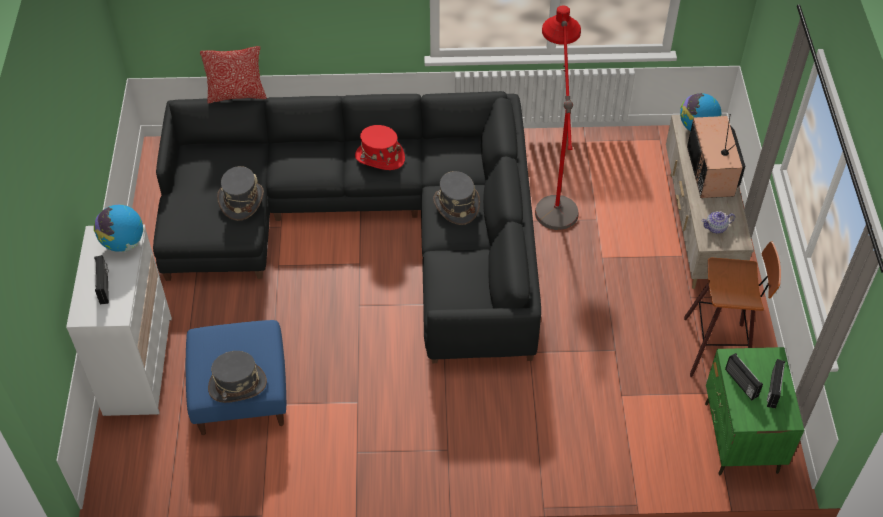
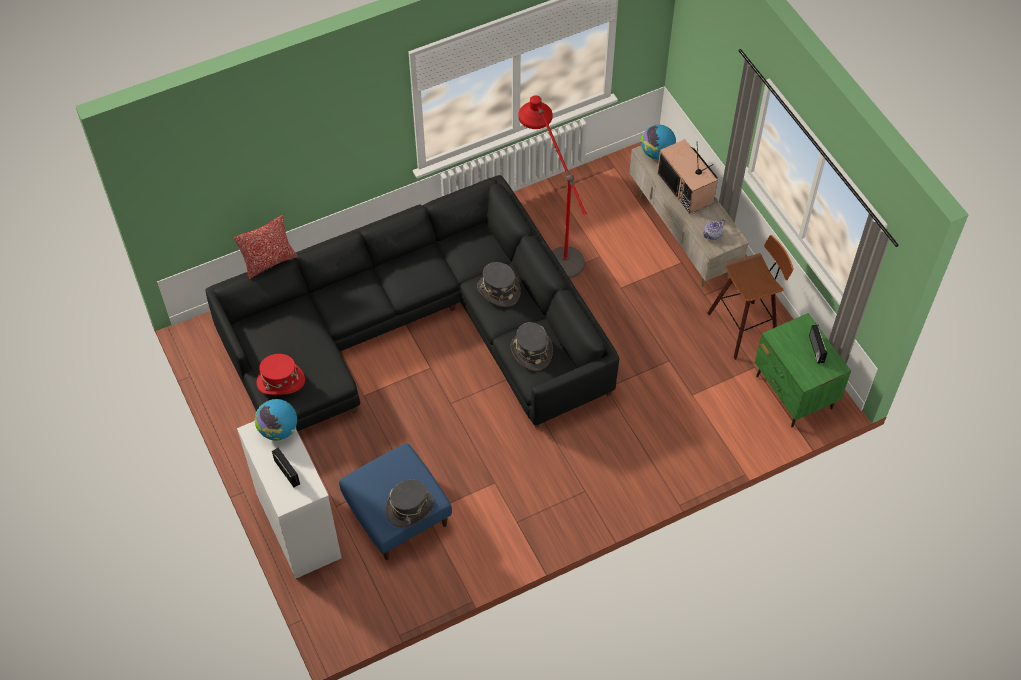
camera: 25 degrees left, 5 degrees up
grey hat [217,166,264,221] -> grey hat moved to [510,322,553,371]
red hat [355,125,405,170] -> red hat moved to [256,354,305,395]
radio [725,353,763,400] -> none

